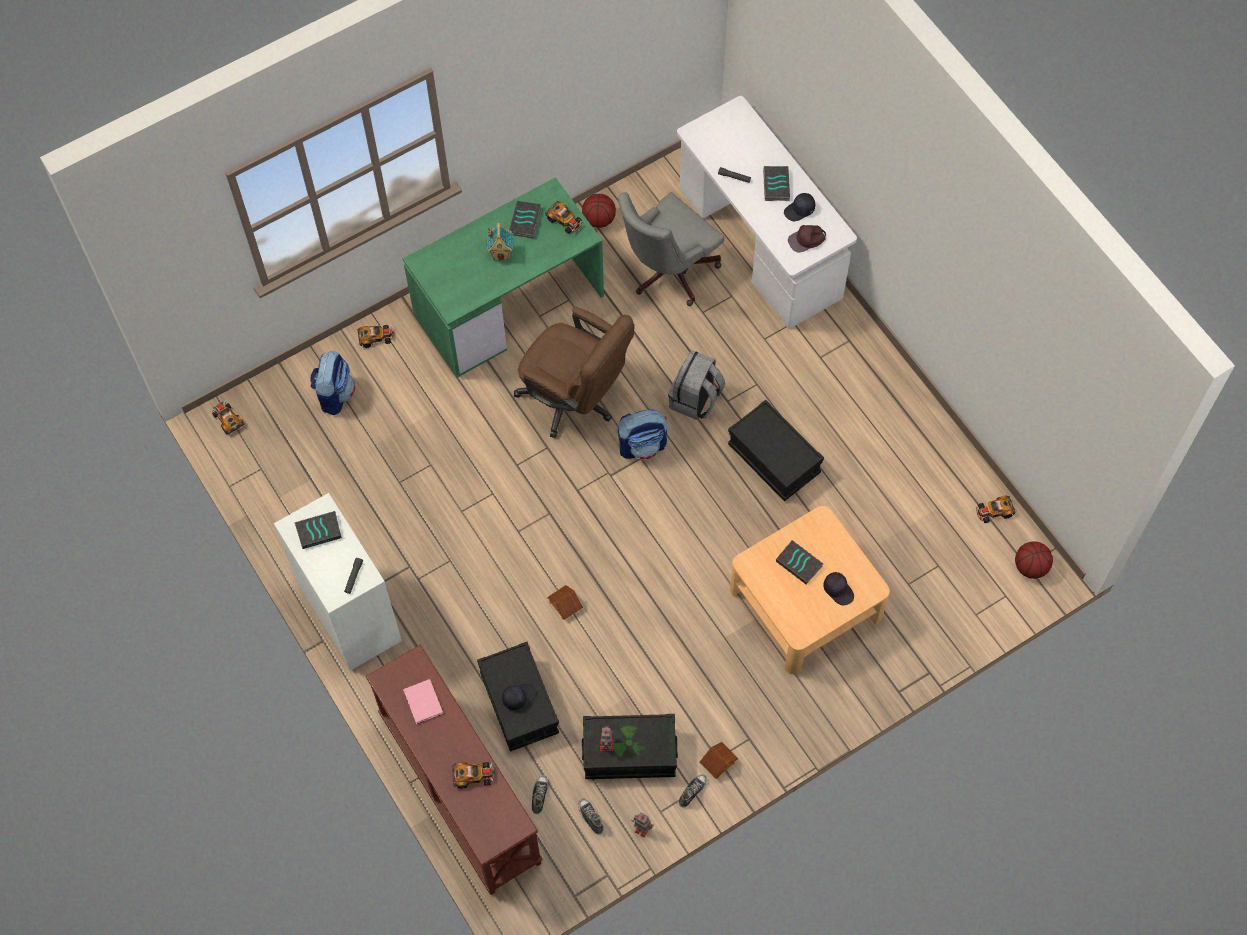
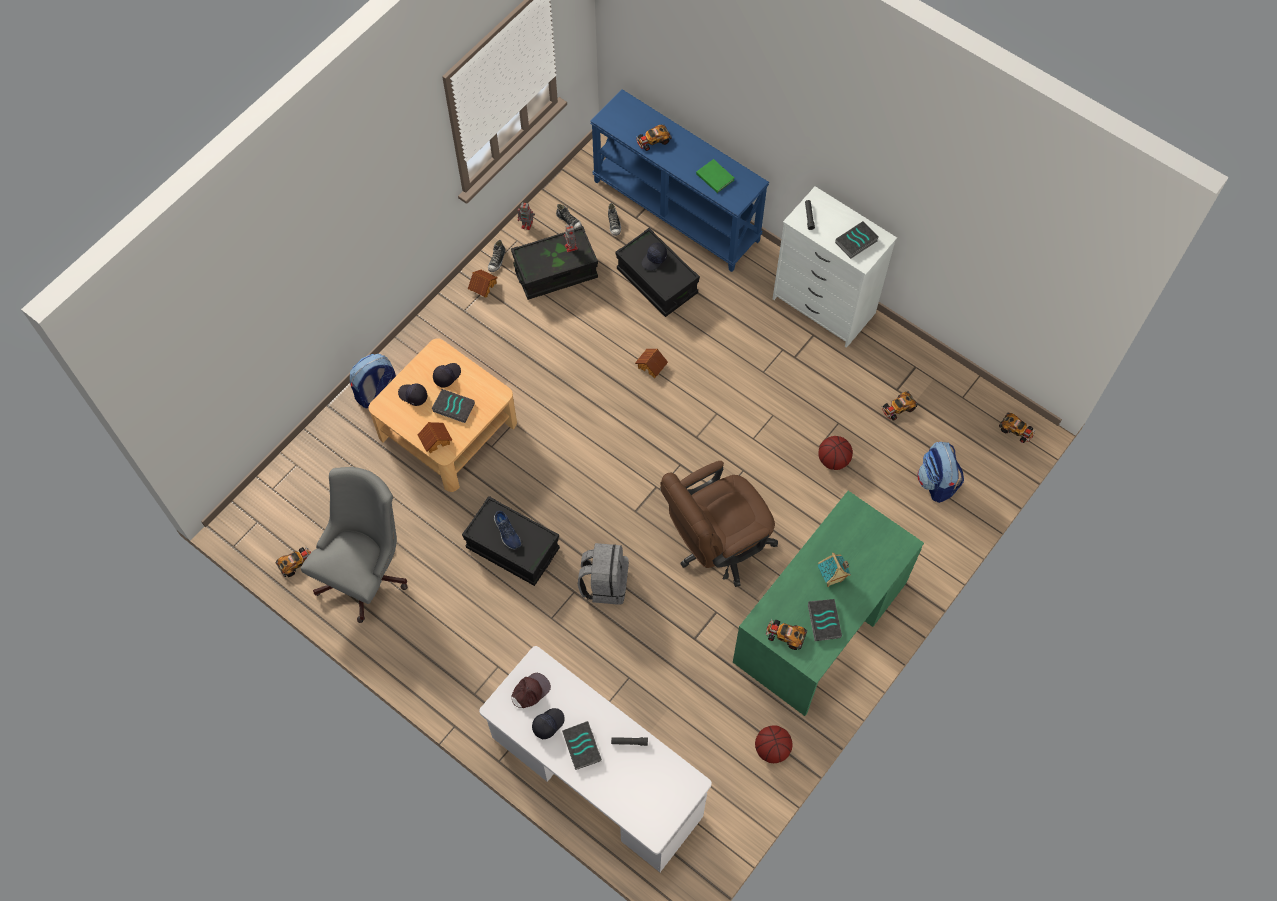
camera: 160 degrees right, 0 degrees up
toy car [357,325,394,348] -> toy car moved to [882,392,918,420]
brown console table [366,645,542,895] -> blue console table [590,89,769,272]
pink book [403,679,443,724] -> green book [696,159,734,193]
brown office chair [514,307,634,438] -> brown office chair turned 45 degrees counterclockwise [661,461,778,587]
grey office chair [618,192,724,306] -> grey office chair moved to [301,467,408,623]
backpack [618,410,667,460] -> backpack moved to [350,354,396,408]
basketball [1015,541,1053,579] -> basketball moved to [818,436,853,470]
none -> toy house [418,422,452,453]
none -> black cap [433,363,461,388]
none -> blue shoe [494,511,521,550]

